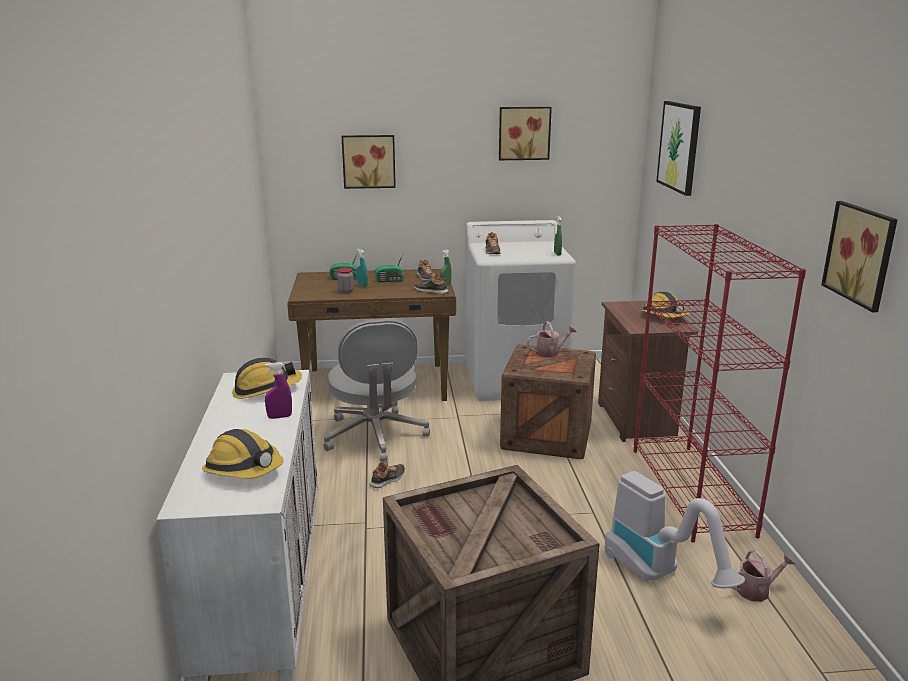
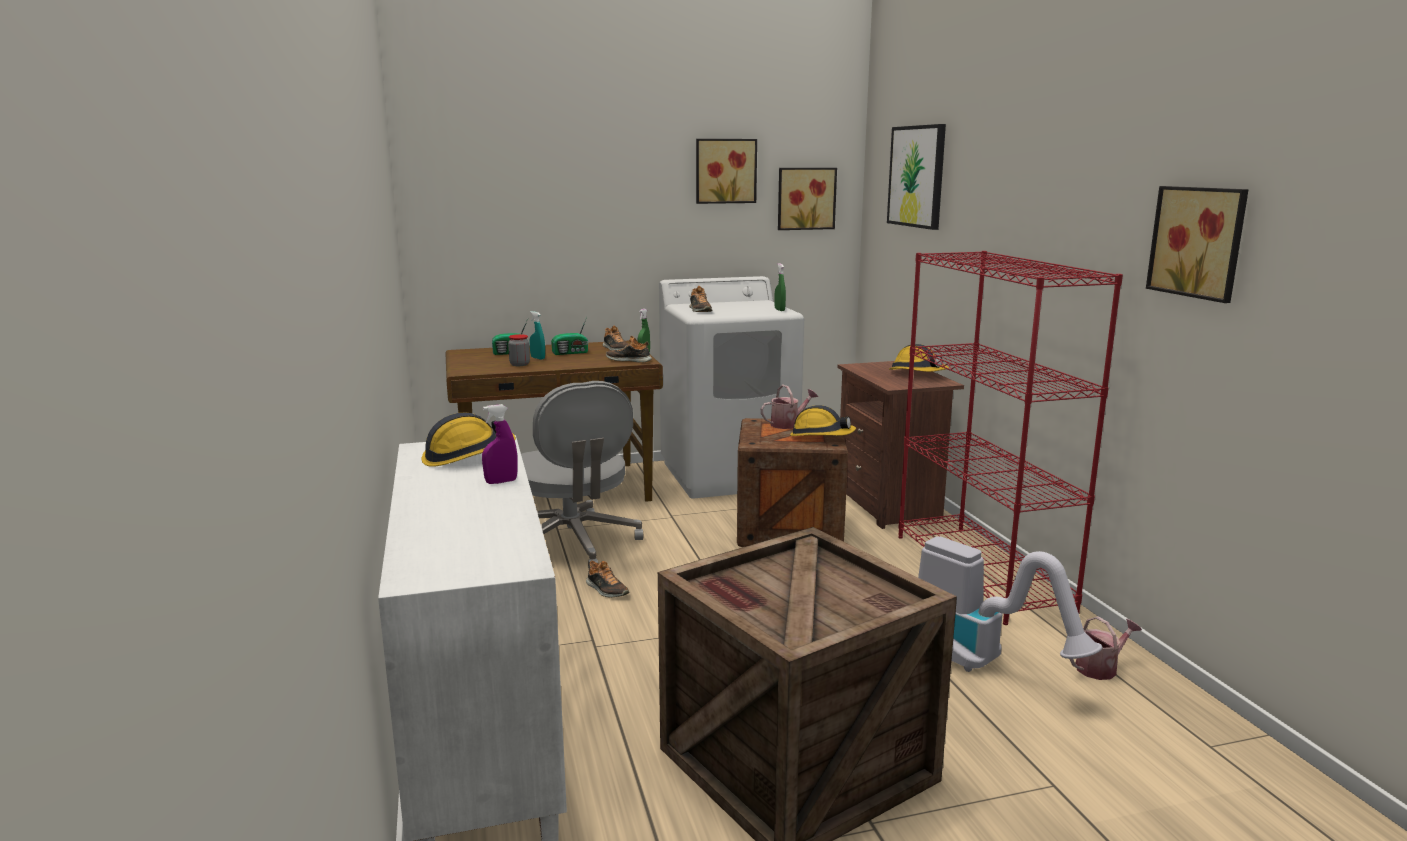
camera: 10 degrees left, 5 degrees down
hard hat [202,429,284,479] -> hard hat moved to [790,405,856,436]
picture [342,135,396,189] -> picture moved to [778,168,837,230]
shoe [369,460,405,488] -> shoe turned 105 degrees clockwise [586,560,629,597]

